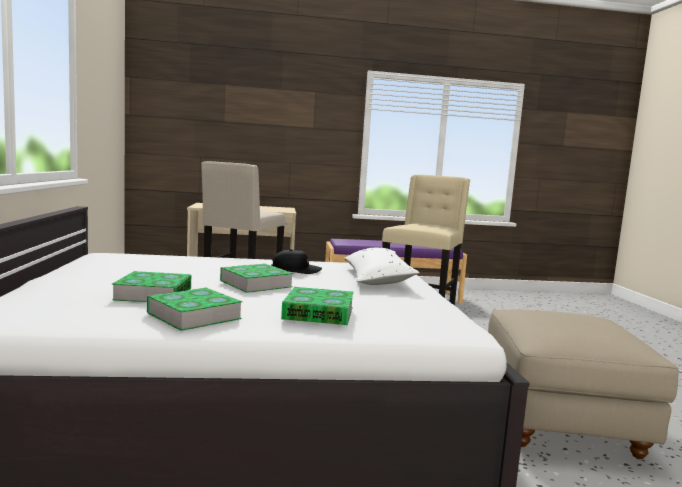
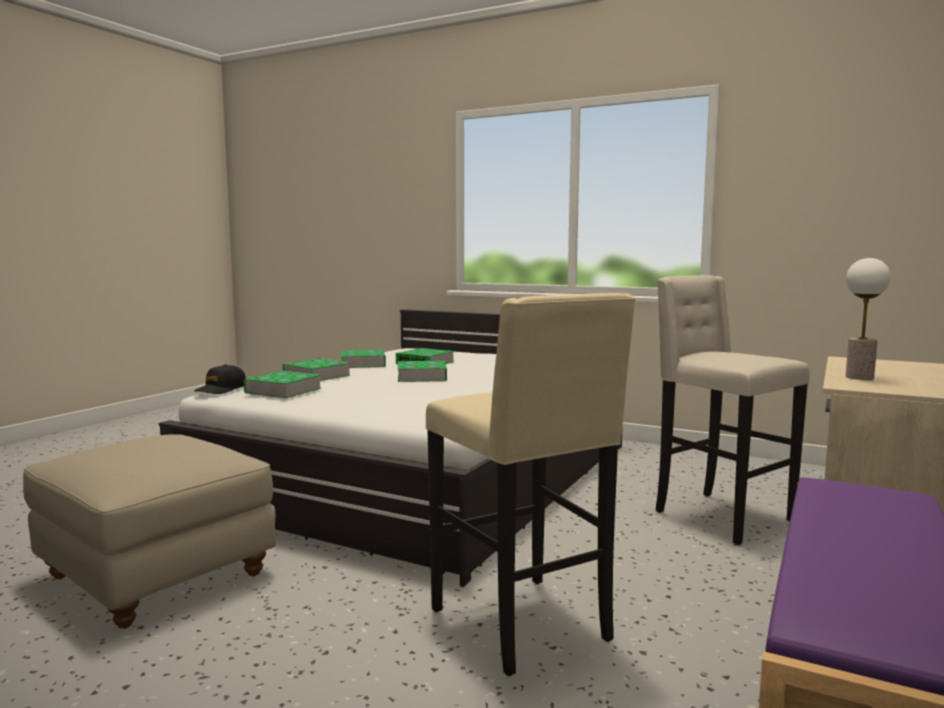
camera: 125 degrees right, 0 degrees up
black cap [271,249,322,274] -> black cap moved to [194,364,246,394]
white pillow [344,247,419,285] -> none
none -> book [244,371,321,398]
none -> table lamp [846,258,891,380]

